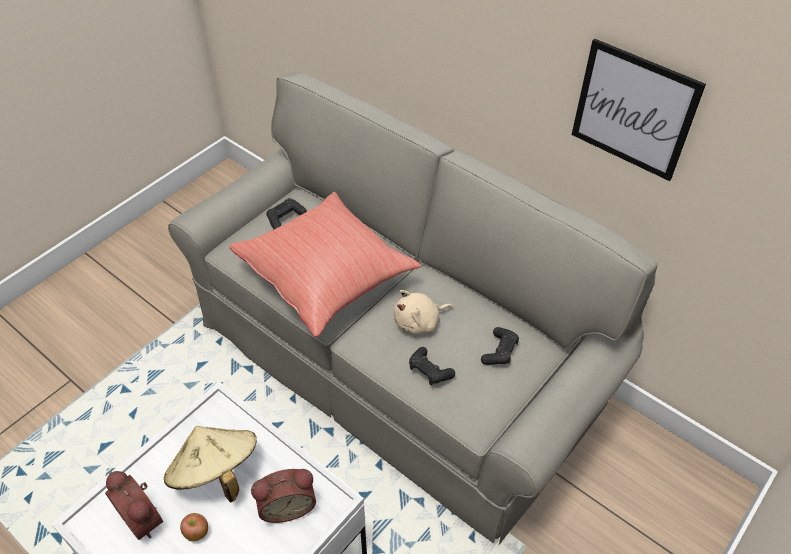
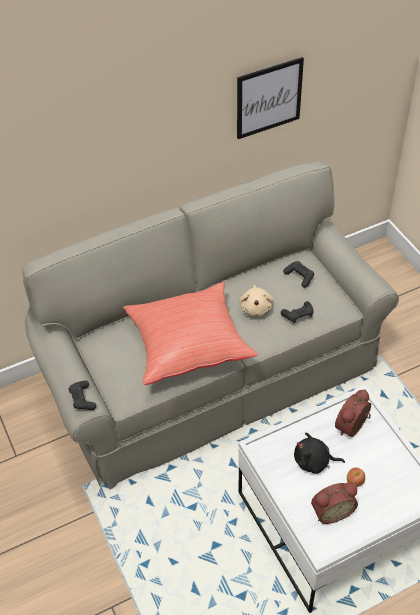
camera: 65 degrees left, 0 degrees up
beige hat [164,426,257,503] -> black plush toy [294,433,345,474]
alarm clock [251,469,316,523] -> alarm clock turned 150 degrees counterclockwise [335,389,371,437]
black game controller [267,198,307,229] -> black game controller moved to [69,380,96,410]

